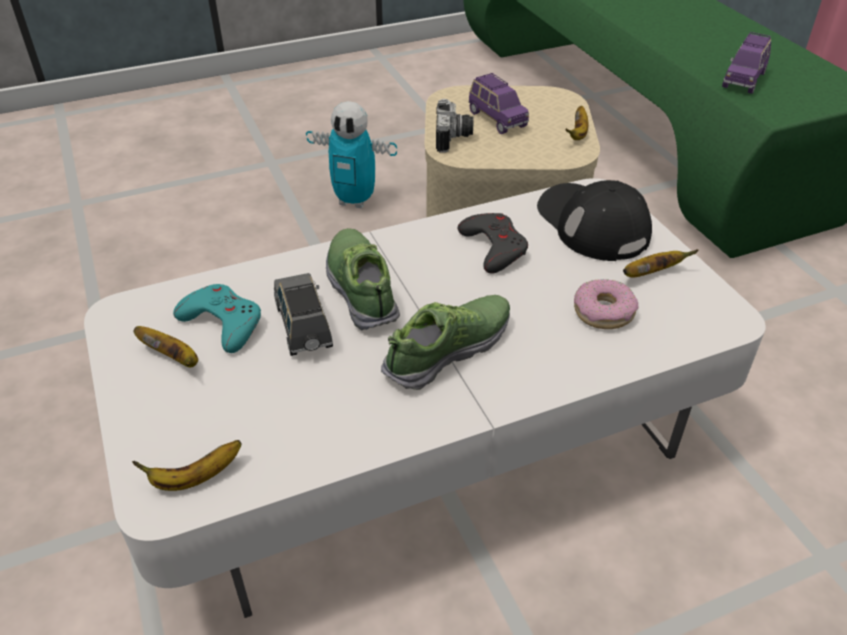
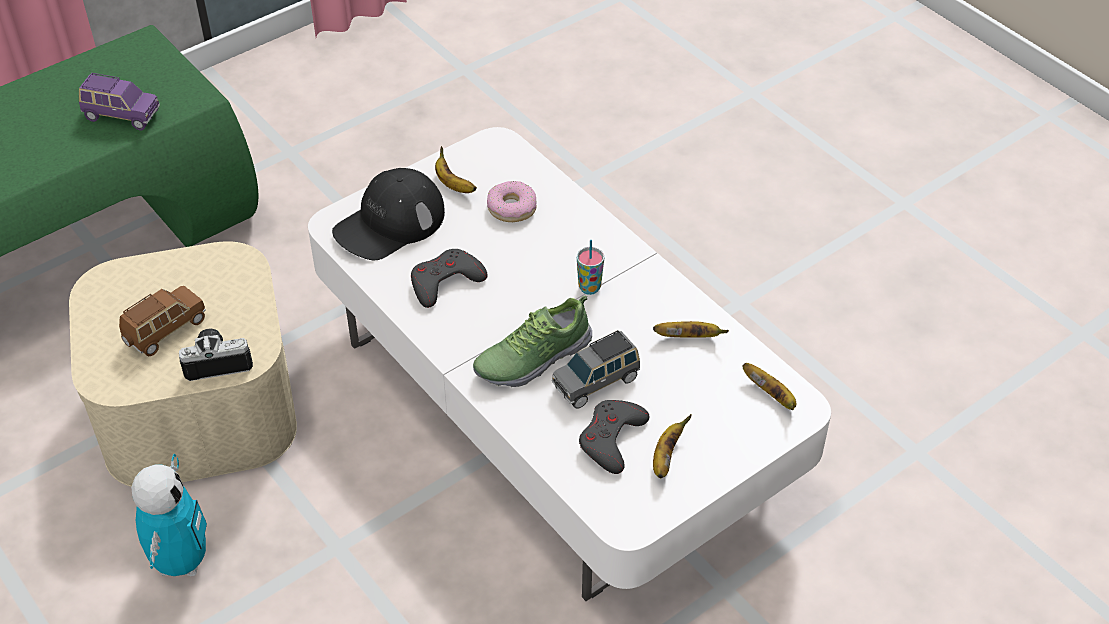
camera: 105 degrees left, 5 degrees up
turquoise game controller [173,284,261,353] -> grey game controller [579,400,650,474]
shoe [381,295,510,390] -> cup [577,240,604,295]
purple toy car [469,73,529,134] -> brown toy car [119,286,206,356]
banana [566,106,588,140] -> banana moved to [653,321,729,338]

